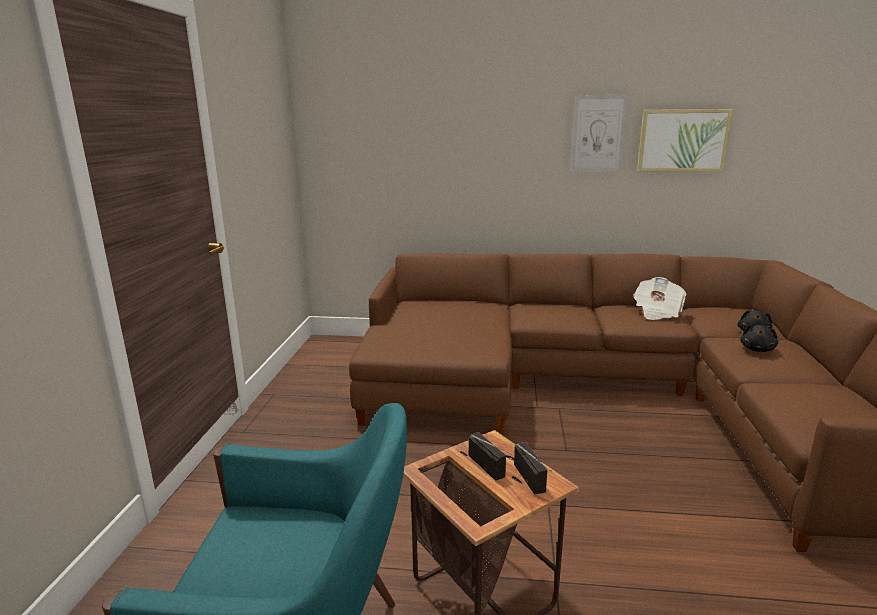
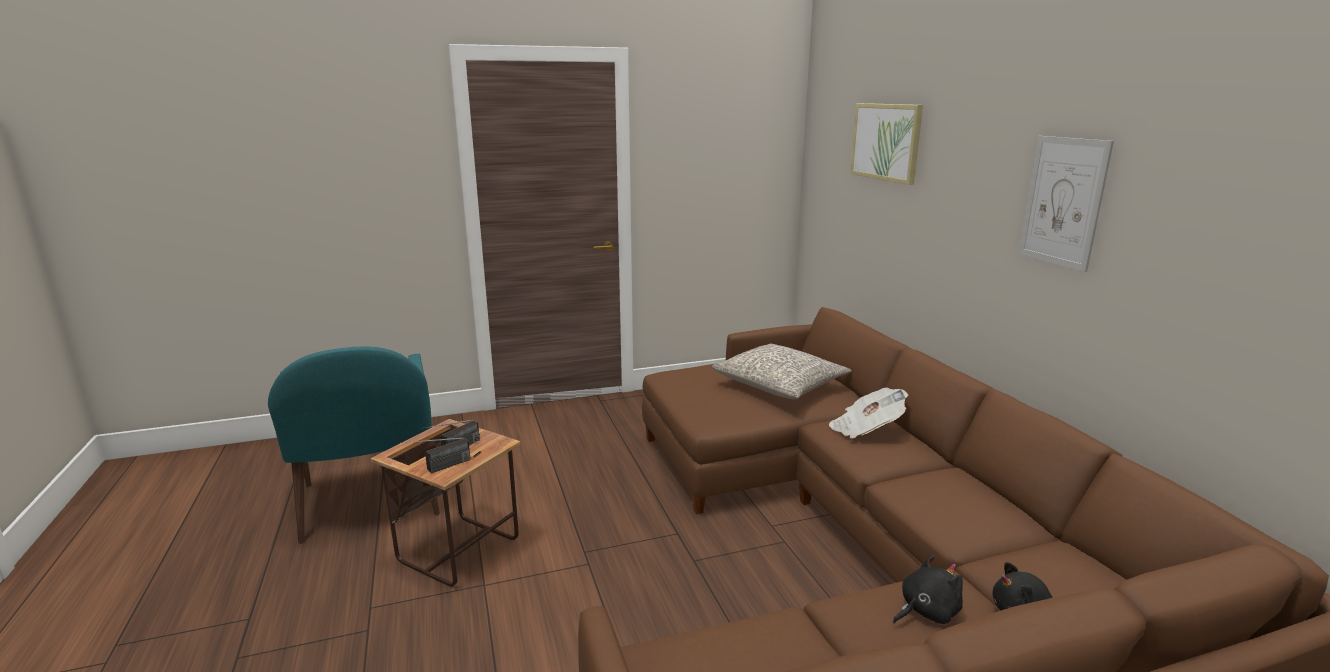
camera: 65 degrees right, 0 degrees up
newspaper [633,277,687,320] -> newspaper moved to [829,388,908,439]
picture [637,109,733,172] -> picture moved to [850,103,923,185]
black plush toy [740,324,778,352] -> black plush toy turned 150 degrees clockwise [893,555,963,624]
none -> grey pillow [712,344,852,399]

